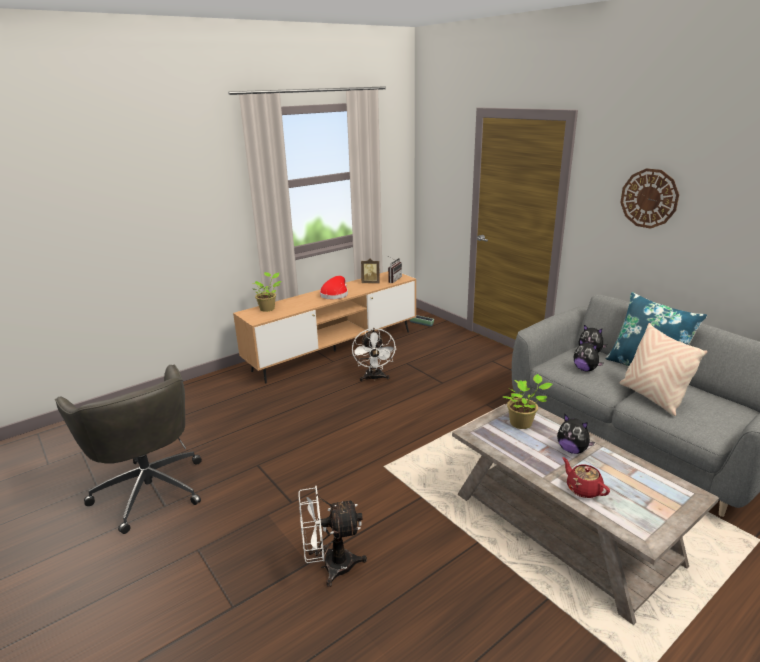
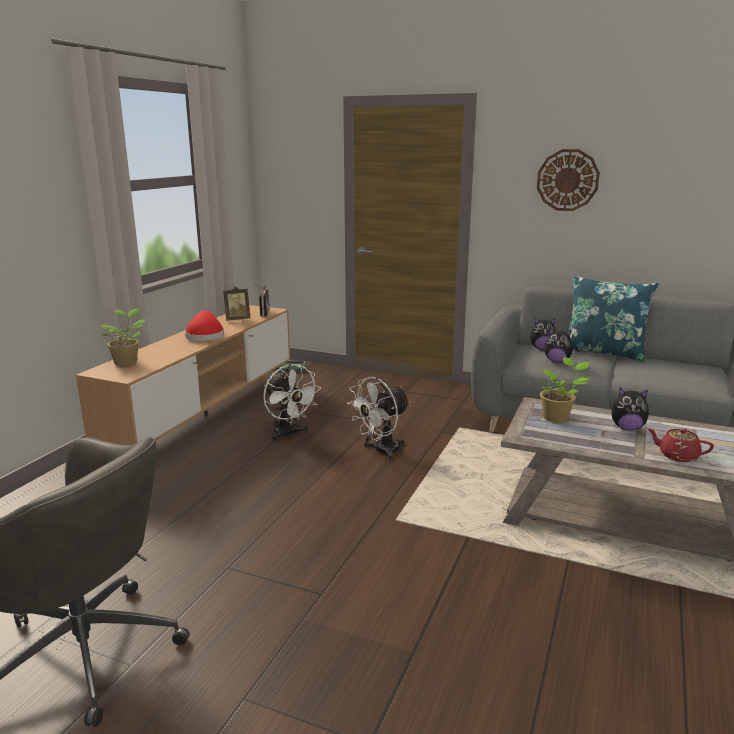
camera: 30 degrees left, 5 degrees down
white fan [298,486,367,587] -> white fan moved to [347,377,410,460]
beige pillow [620,323,708,416] -> none

